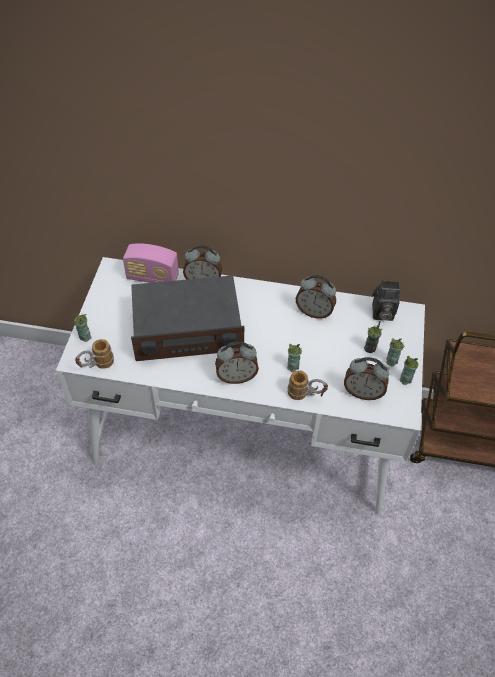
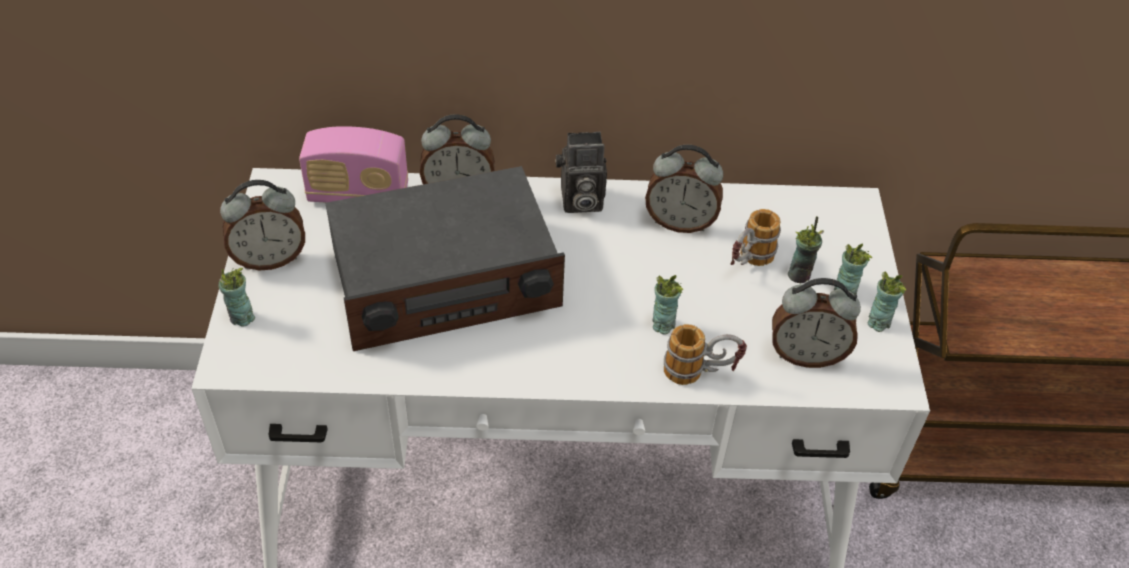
camera: 10 degrees left, 5 degrees down
mug [75,339,114,369] -> mug moved to [730,209,781,266]
alarm clock [215,342,259,384] -> alarm clock moved to [220,180,305,270]
camera [372,280,401,321] -> camera moved to [555,131,607,213]

